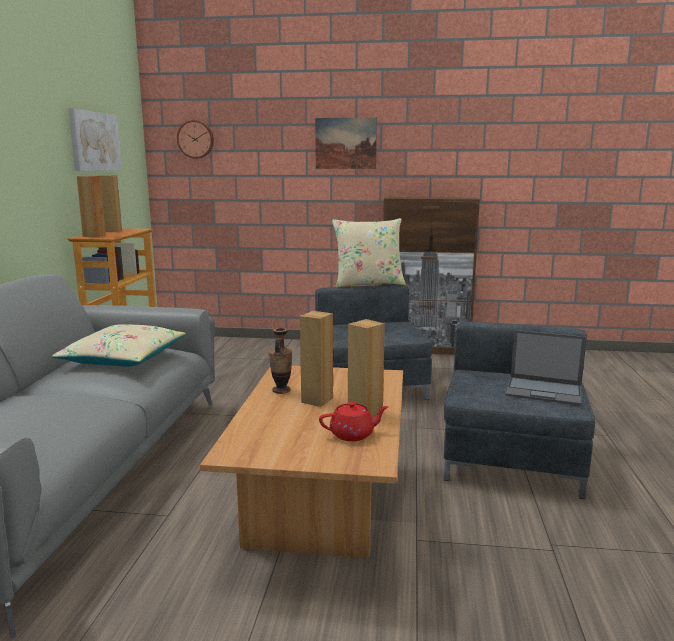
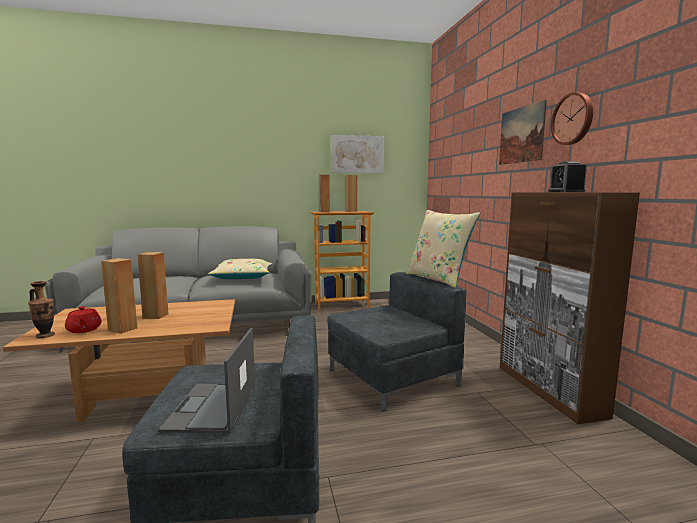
camera: 70 degrees right, 5 degrees down
wall clock [177,120,214,159] -> wall clock moved to [551,92,593,145]
vase [269,328,292,394] -> vase moved to [28,281,55,338]
none -> alarm clock [548,161,587,192]

